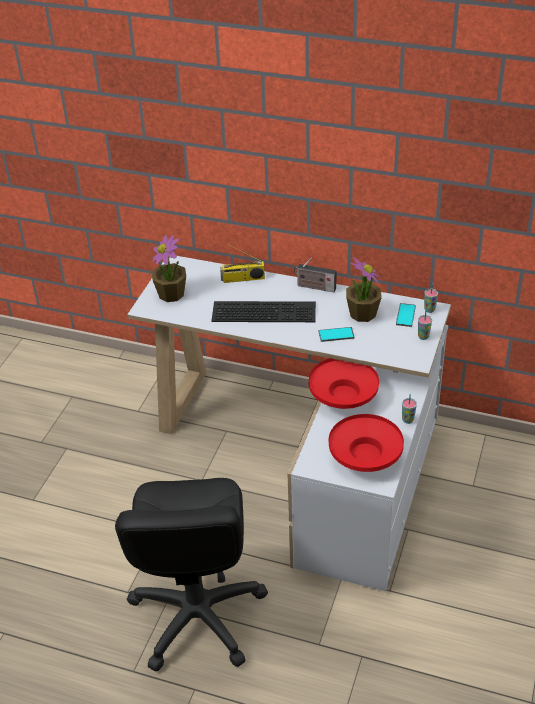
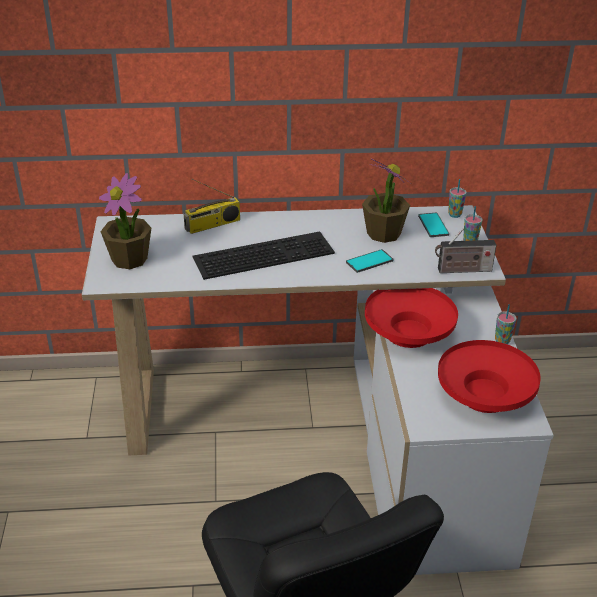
camera: 25 degrees left, 5 degrees down
radio [294,258,337,292] -> radio moved to [435,228,496,273]

